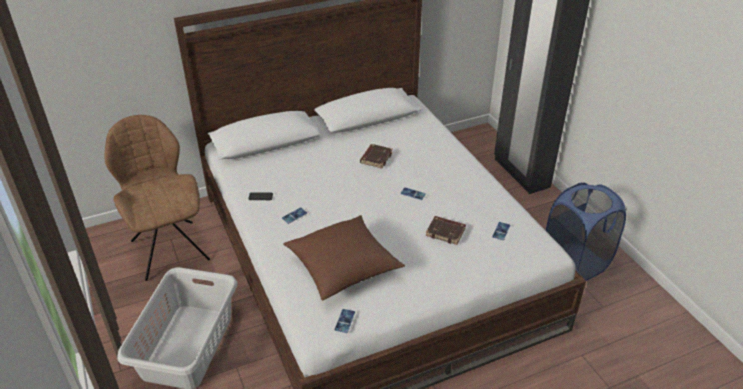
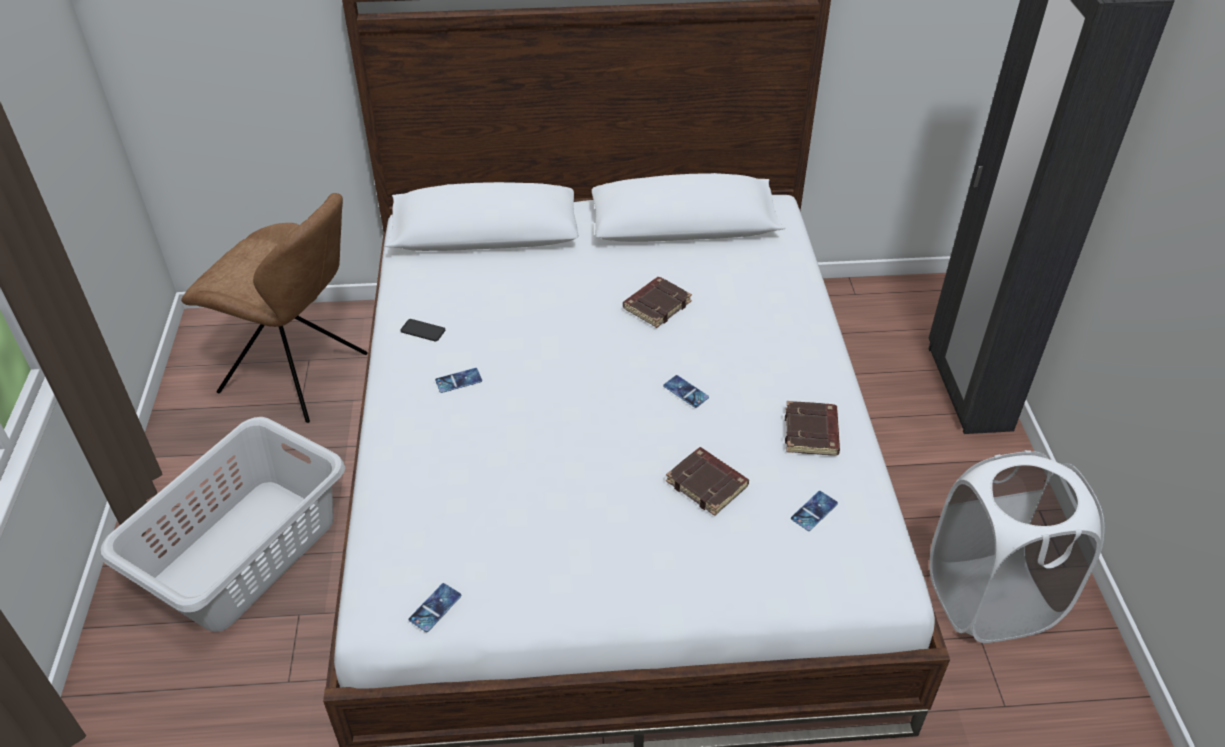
camera: 20 degrees right, 5 degrees up
brown chair [105,115,210,281] -> brown chair turned 120 degrees clockwise [181,193,368,423]
brown pillow [283,215,405,300] -> none
blue laundry basket [545,183,626,281] -> white laundry basket [930,450,1104,643]
none -> brown book [785,401,840,456]

